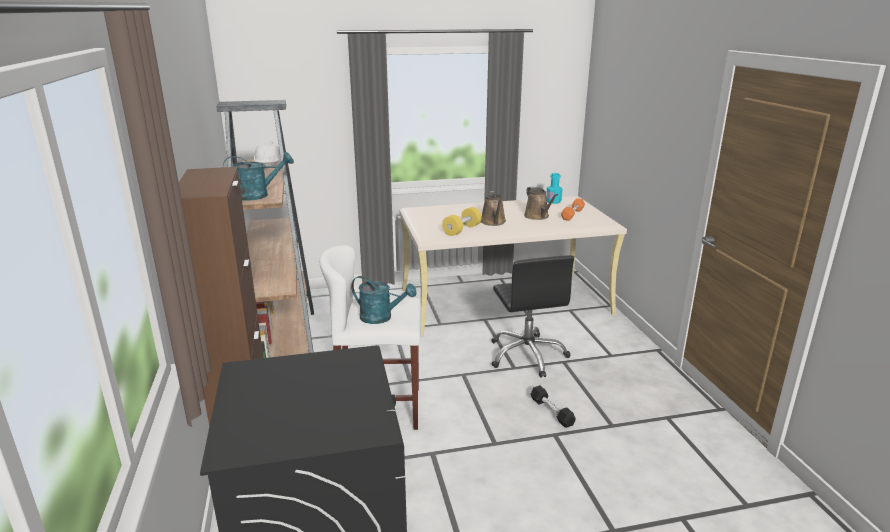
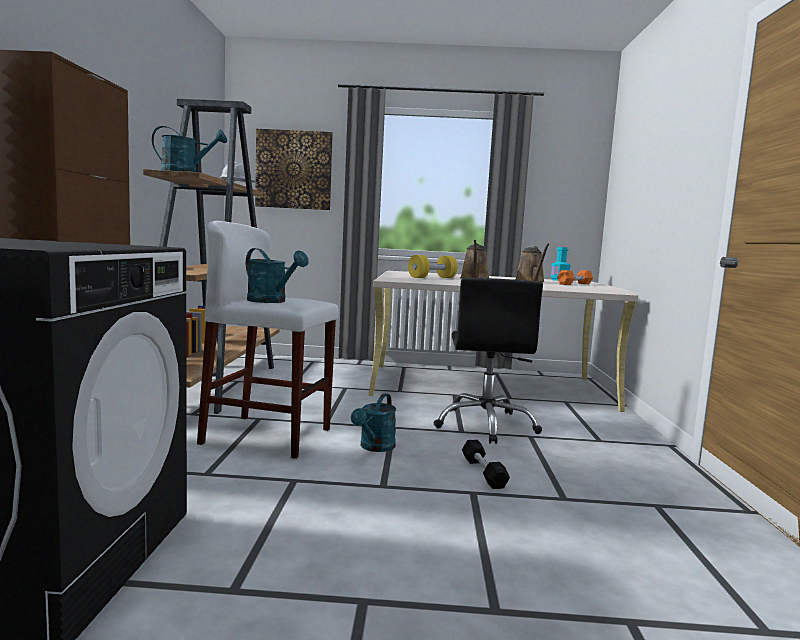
camera: 15 degrees right, 15 degrees down
none -> picture [255,129,333,210]
none -> turquoise watering can [351,393,396,452]

